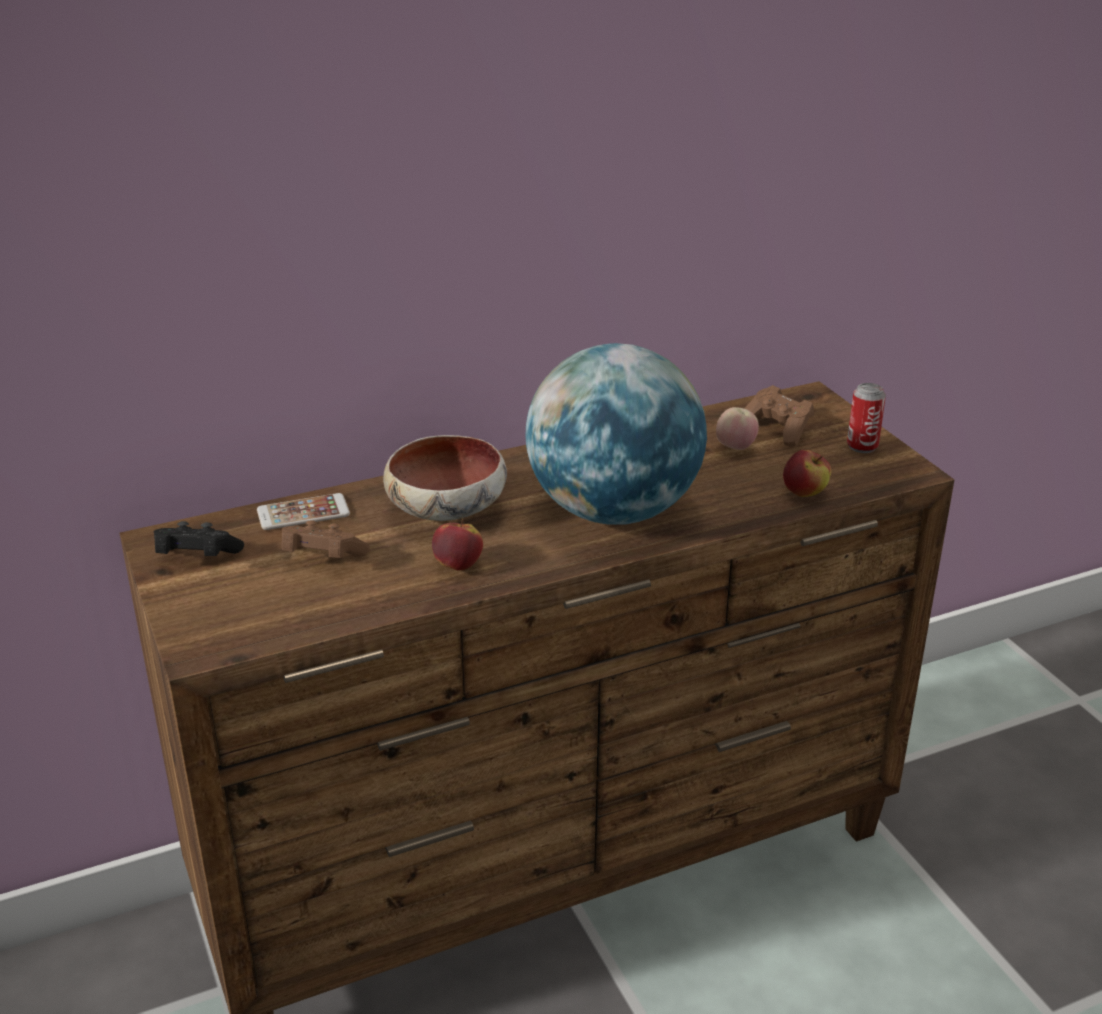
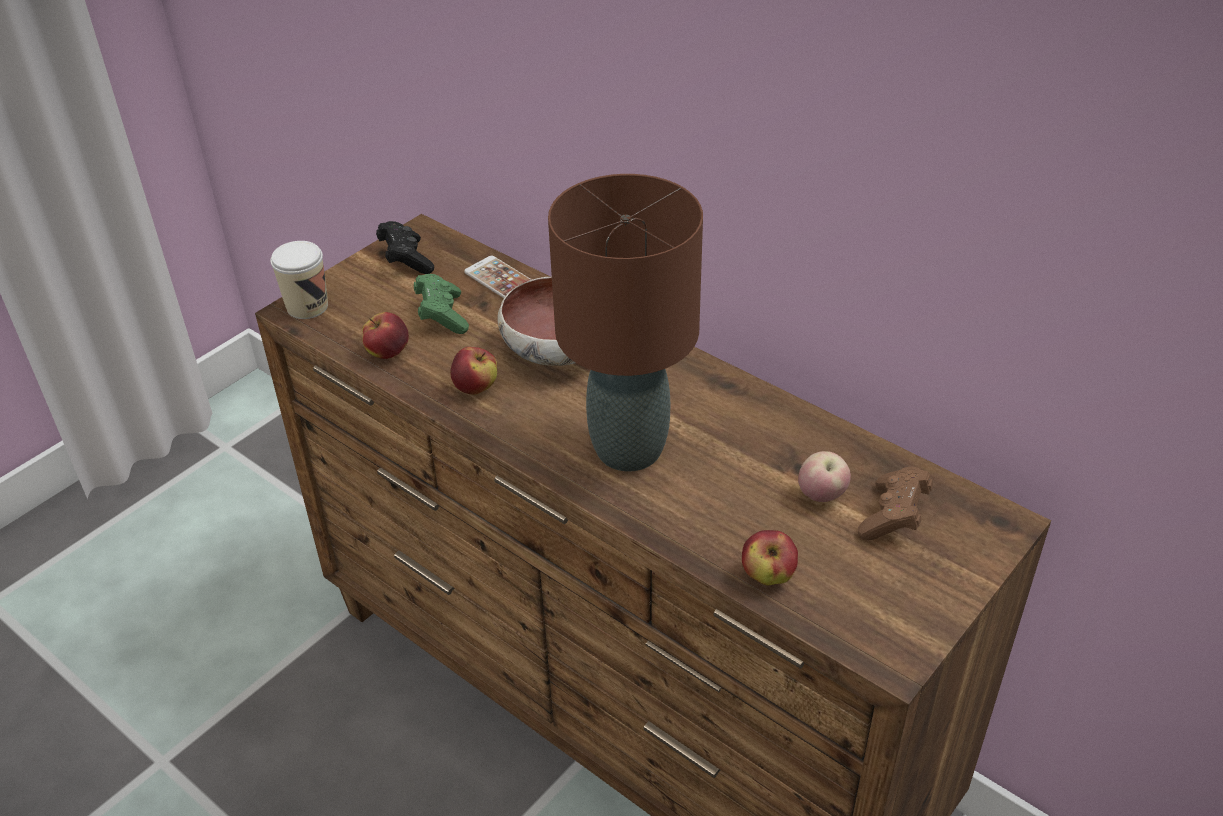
camera: 65 degrees right, 10 degrees up
brown game controller [282,520,370,558] -> green game controller [414,274,469,334]
globe [526,343,707,525] -> brown table lamp [548,174,703,471]
can [847,383,886,453] -> none
none -> cup [271,241,328,319]
none -> apple [362,312,409,359]

